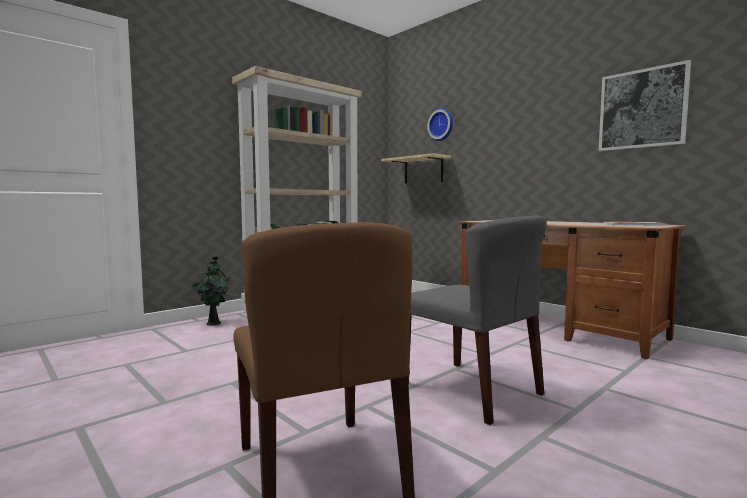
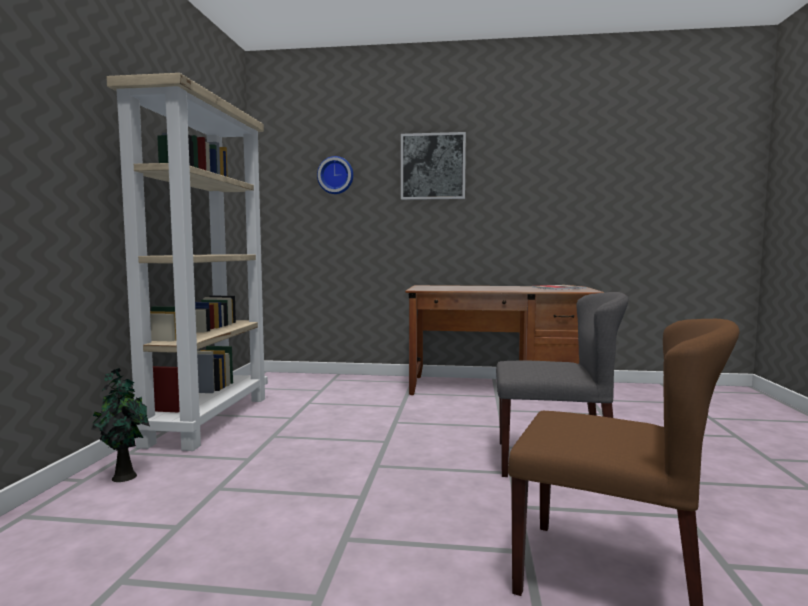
camera: 40 degrees left, 0 degrees up
shelf [381,153,451,184] -> none
picture [599,60,691,151] -> picture moved to [401,132,466,200]

